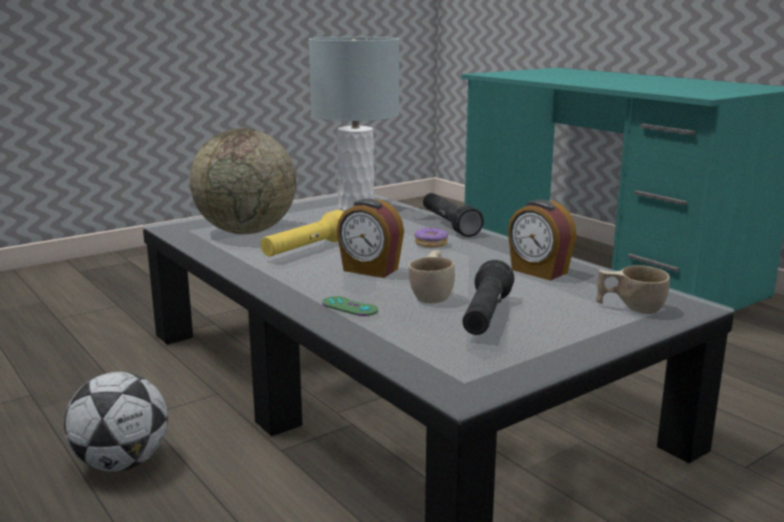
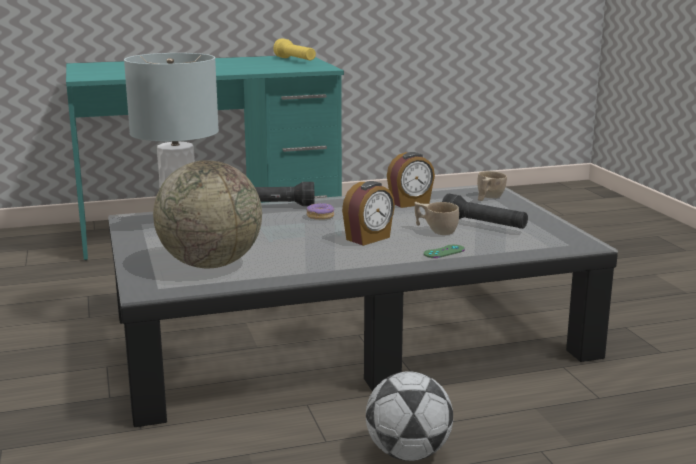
camera: 70 degrees left, 0 degrees up
yellow flashlight [261,210,344,257] -> yellow flashlight moved to [273,38,316,60]

